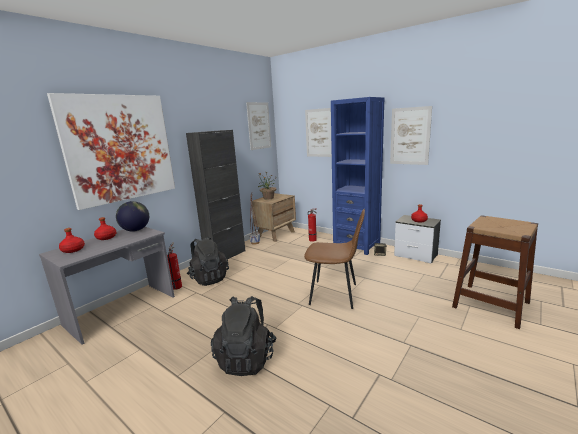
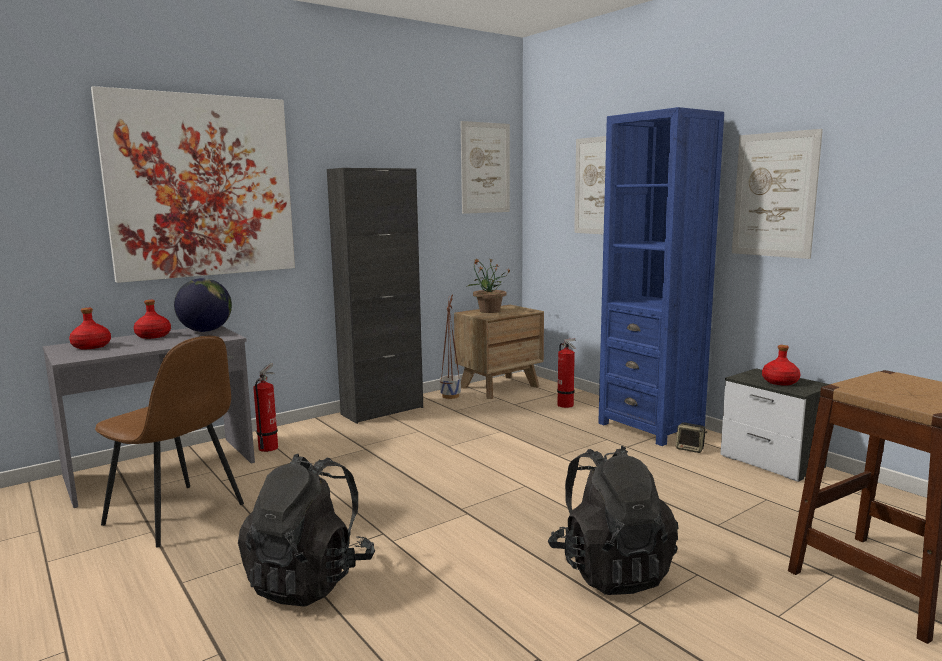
camera: 15 degrees right, 5 degrees down
black backpack [187,236,229,286] -> black backpack moved to [548,446,679,595]
brown chair [304,209,365,309] -> brown chair moved to [95,336,244,547]

